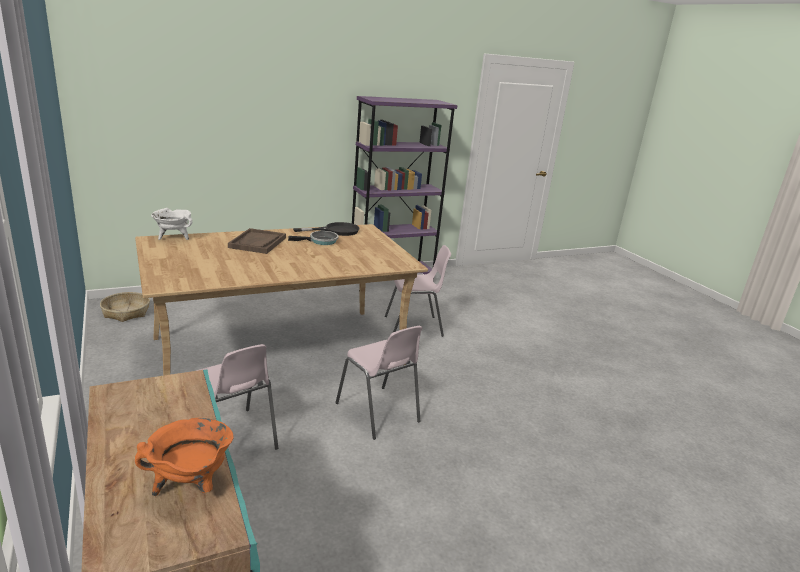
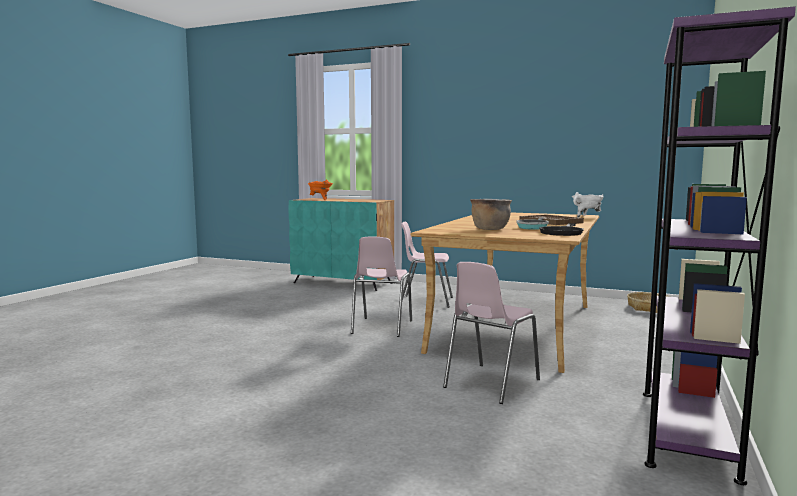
camera: 140 degrees right, 15 degrees down
pink chair [335,326,422,440] -> pink chair turned 90 degrees counterclockwise [351,237,412,337]
none -> brown cooking pot [470,199,512,230]

